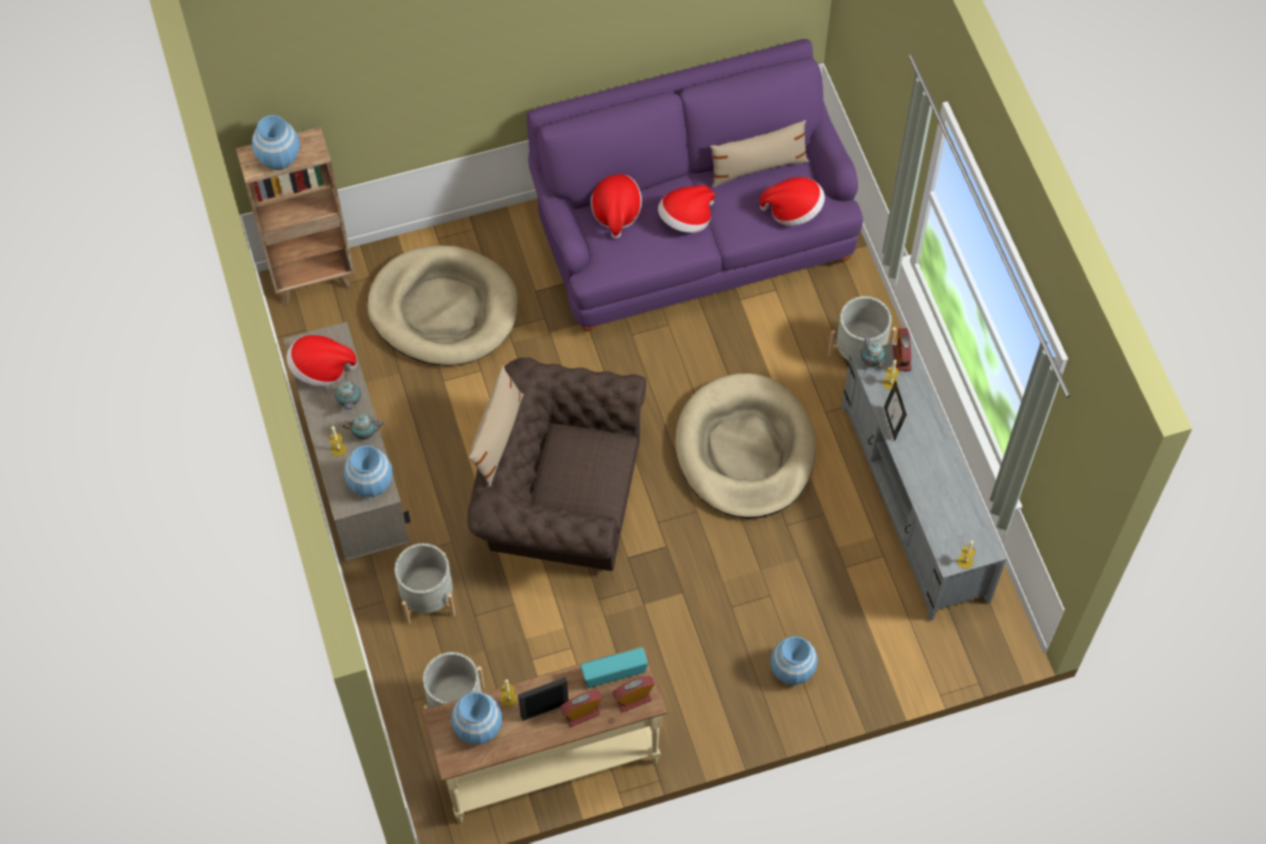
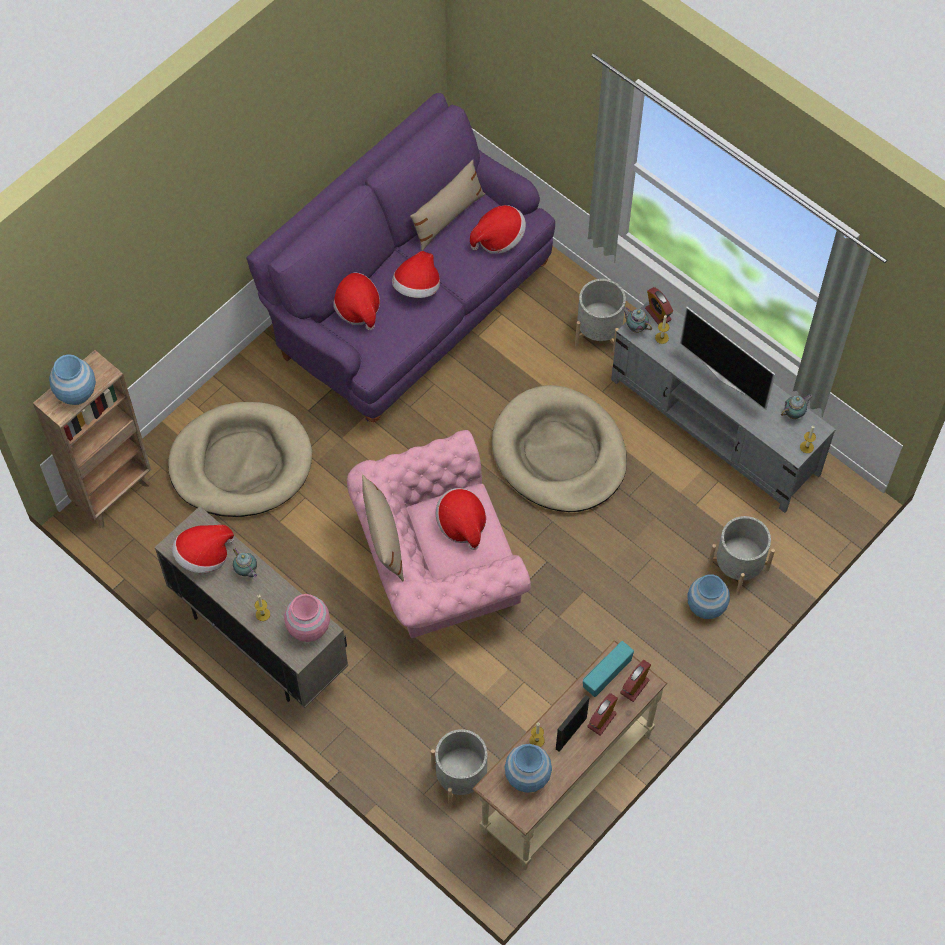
camera: 30 degrees left, 0 degrees up
teapot [342,414,385,440] -> teapot moved to [781,394,813,419]
blue vase [344,445,392,497] -> pink vase [284,594,330,642]
grey planter [395,543,456,624] -> grey planter moved to [708,516,775,595]
brown armchair [467,357,646,571] -> pink armchair [347,430,531,638]
picture frame [884,380,907,441] -> none
none -> hat [436,488,486,550]
none -> television [680,307,775,410]

